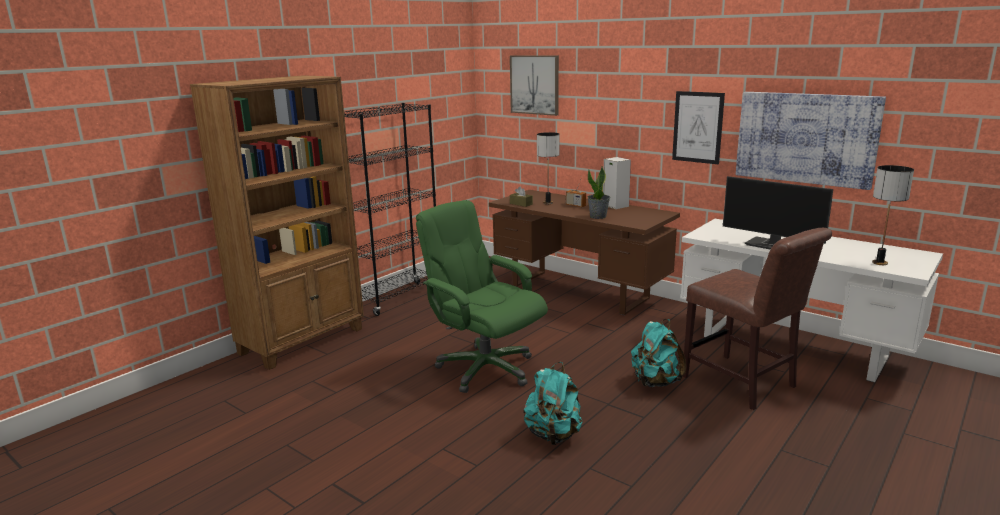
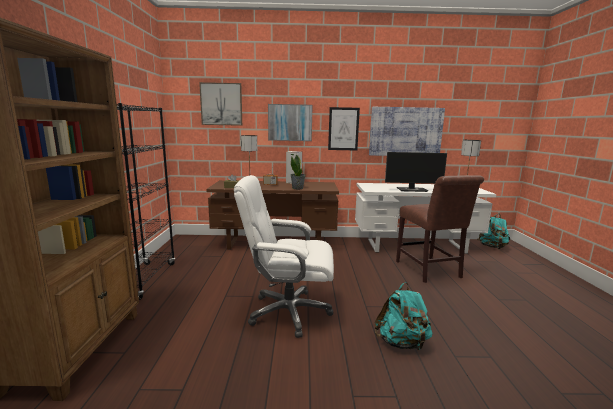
camera: 40 degrees left, 5 degrees down
green office chair [416,200,548,393] -> white office chair [234,175,334,338]
turquoise backpack [631,319,686,387] -> turquoise backpack moved to [477,214,510,249]
brown chair [682,228,832,410] -> brown chair turned 60 degrees clockwise [396,175,484,283]
none -> picture [268,104,313,141]

